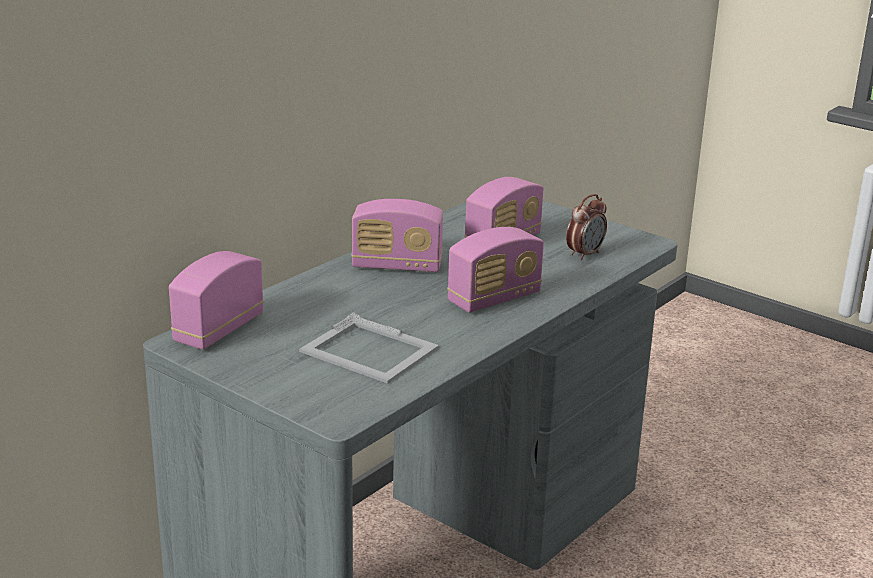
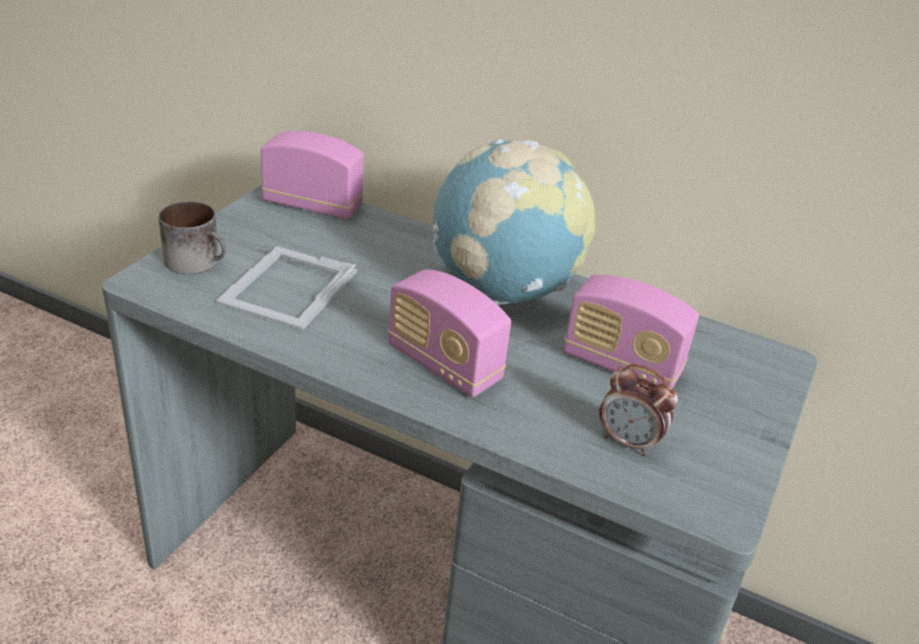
camera: 75 degrees right, 10 degrees up
radio [351,199,443,272] -> globe [433,139,596,305]
none -> mug [158,201,227,274]

